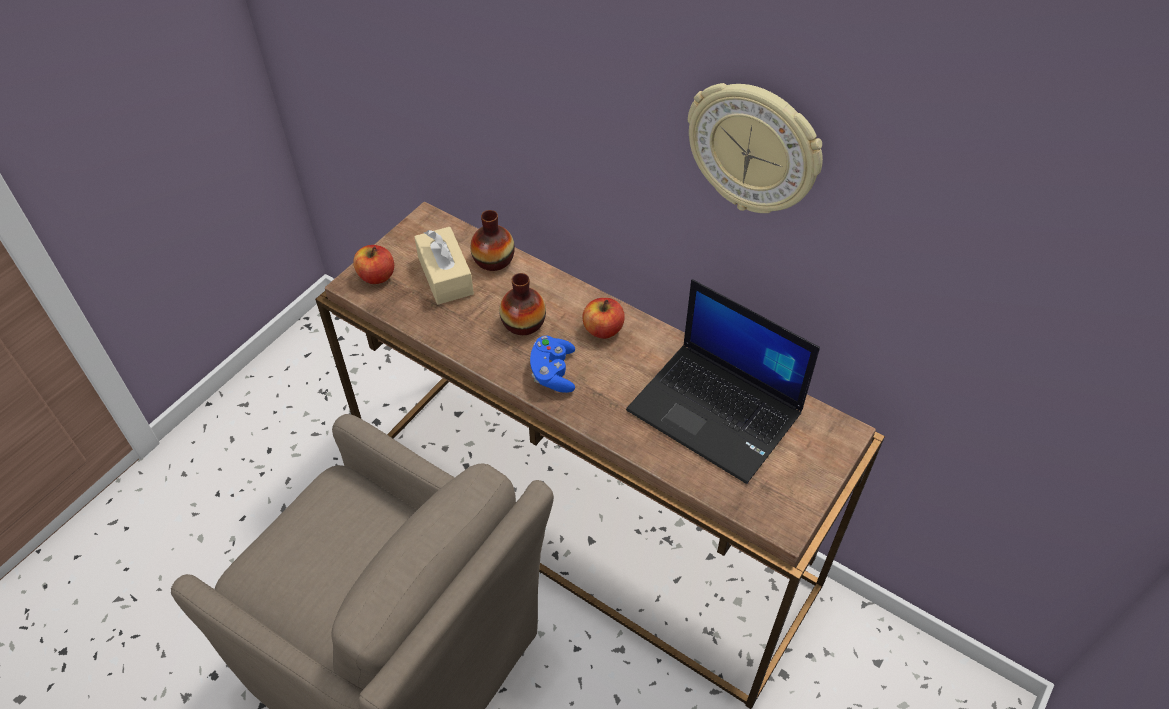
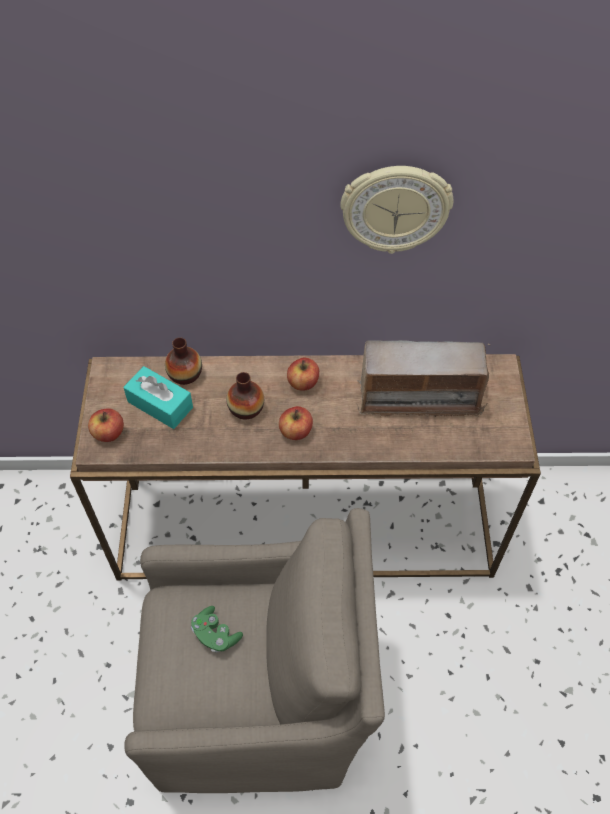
camera: 35 degrees left, 5 degrees up
beige tissue box [414,227,474,305] -> turquoise tissue box [123,366,193,429]
blue game controller [530,336,575,393] -> apple [279,406,313,440]
laptop [626,279,820,484] -> radio [356,340,490,417]
none -> green game controller [191,606,243,653]

